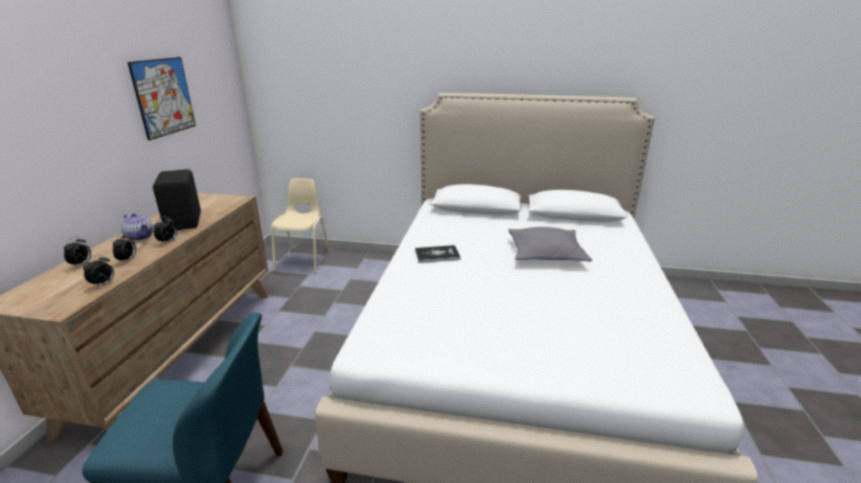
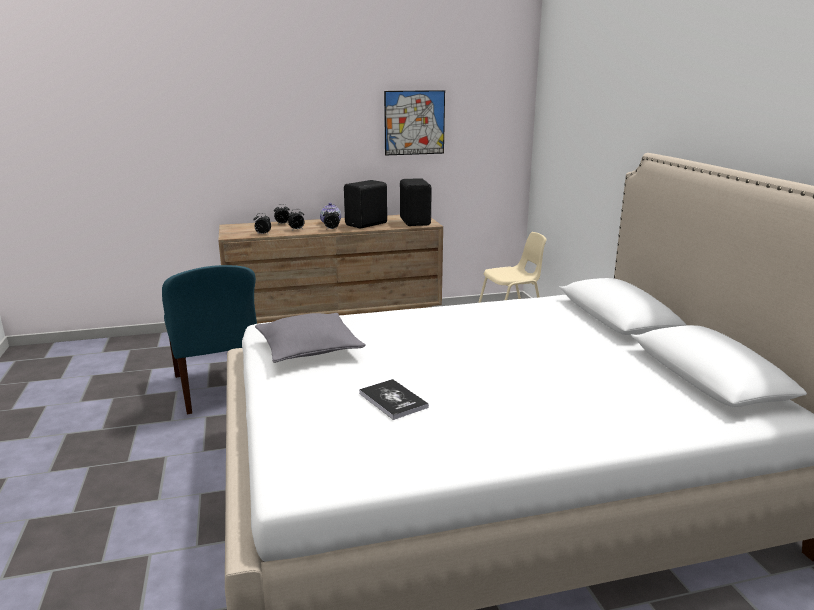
camera: 65 degrees right, 5 degrees down
book [415,245,460,263] -> book moved to [359,379,429,420]
grey pillow [508,227,592,262] -> grey pillow moved to [255,313,366,363]
none -> black speaker [400,178,432,226]

